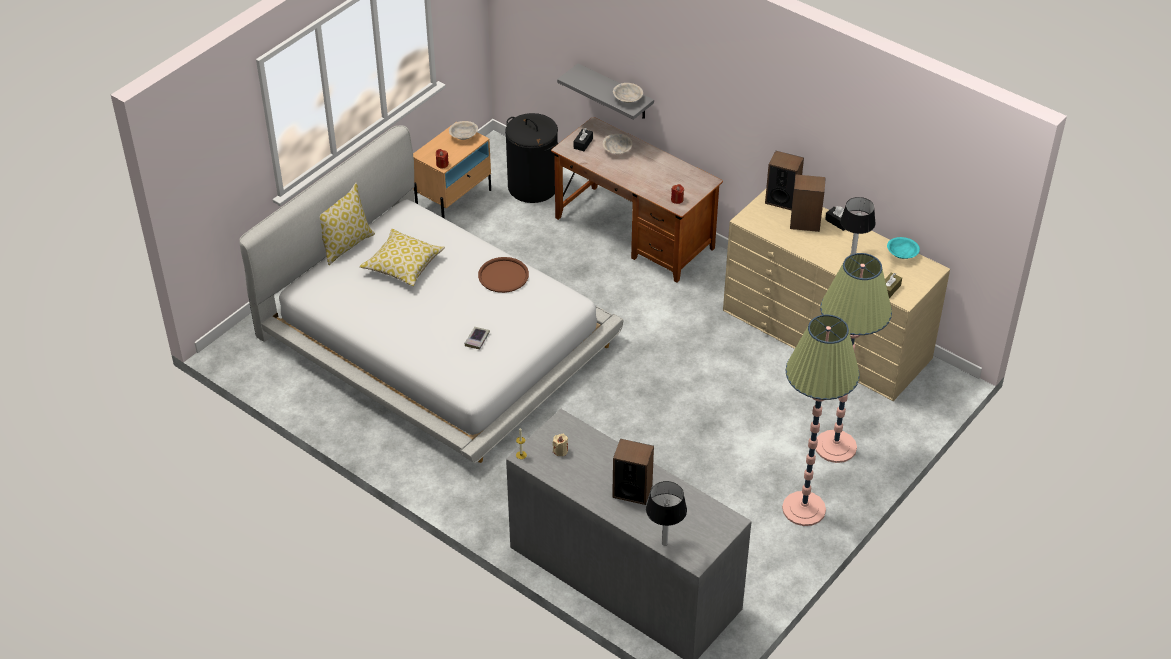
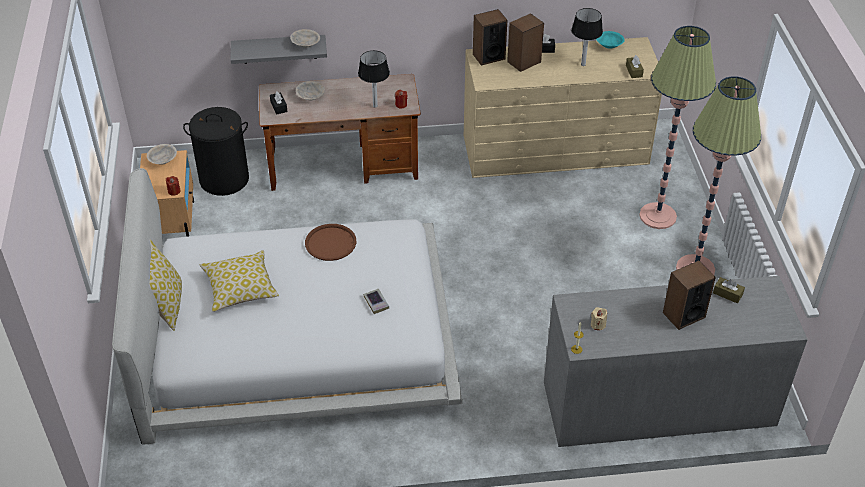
camera: 45 degrees left, 0 degrees up
table lamp [646,481,687,546] -> table lamp moved to [358,50,390,108]
none -> brown tissue box [713,277,745,304]

